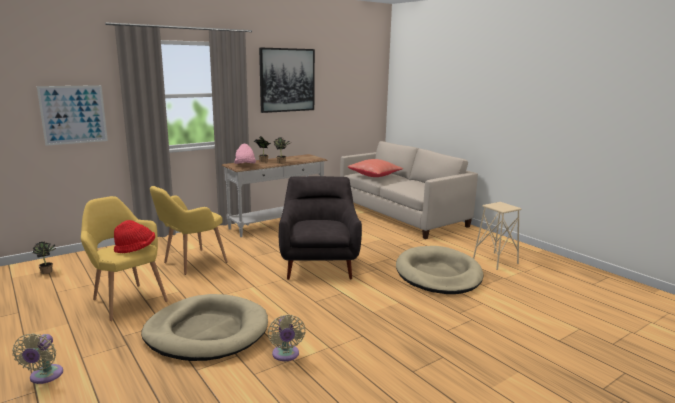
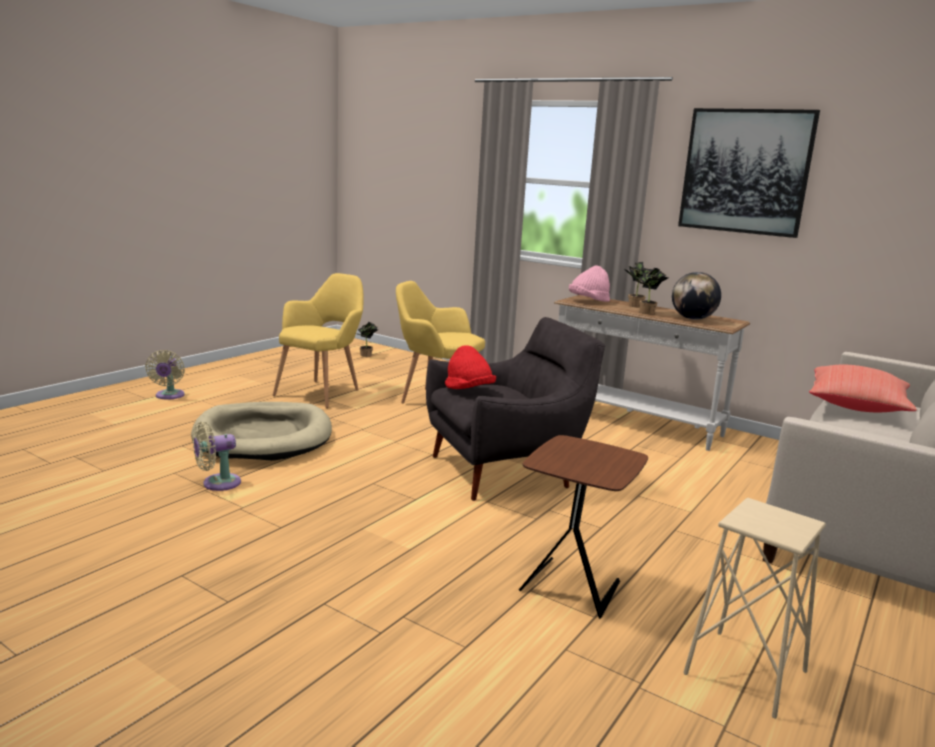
camera: 70 degrees right, 0 degrees up
beige fan [12,333,63,384] -> beige fan turned 75 degrees counterclockwise [145,350,185,400]
picture [37,85,108,146] -> none
red hat [114,220,155,253] -> red hat moved to [445,345,496,389]
beige dog bed [396,246,483,294] -> brown side table [519,435,648,619]
none -> globe [672,272,721,320]

